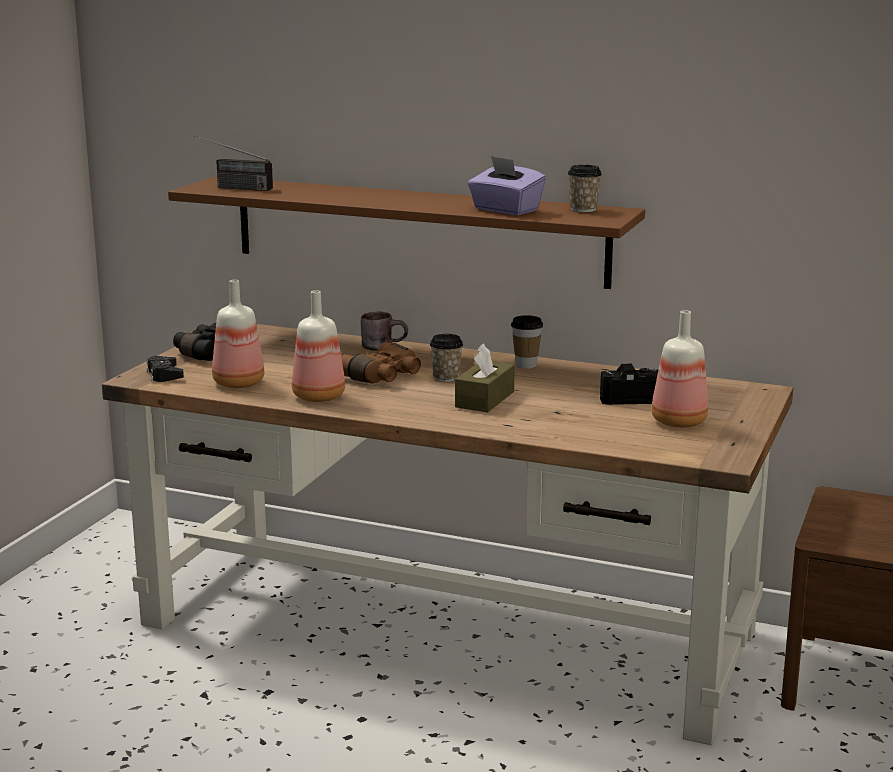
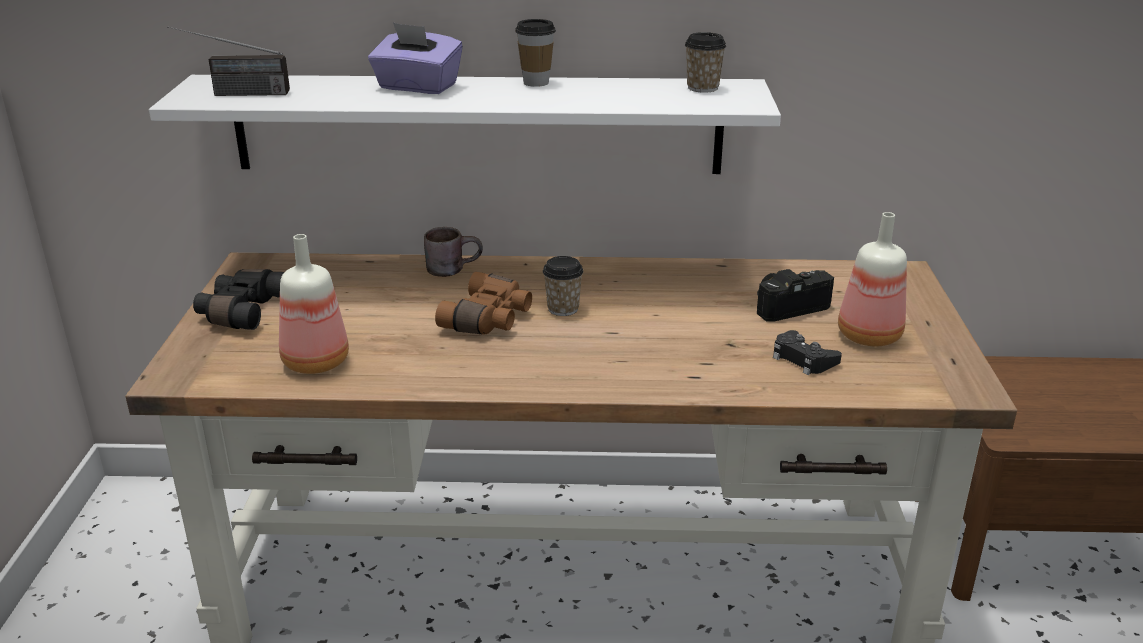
camera: 20 degrees left, 10 degrees up
black game controller [147,356,184,382] -> black game controller moved to [773,330,842,375]
brown shelf [168,176,645,289] -> white shelf [149,75,781,174]
bottle [292,290,345,402] -> none
brown tissue box [455,343,515,412] -> none
purple tissue box [468,156,546,215] -> purple tissue box moved to [368,23,463,94]
cup [511,315,543,369] -> cup moved to [515,19,556,87]

